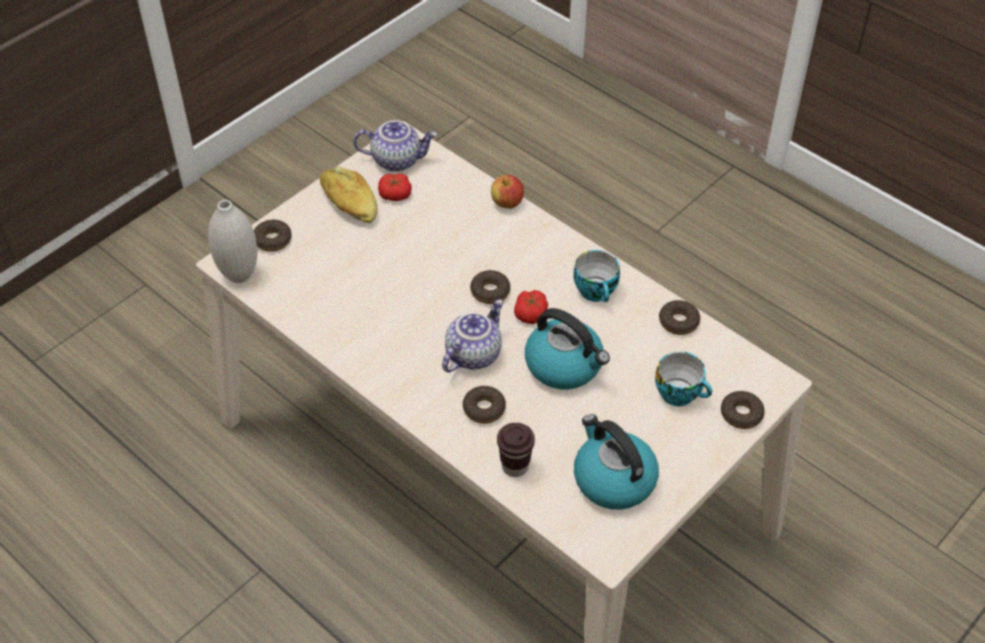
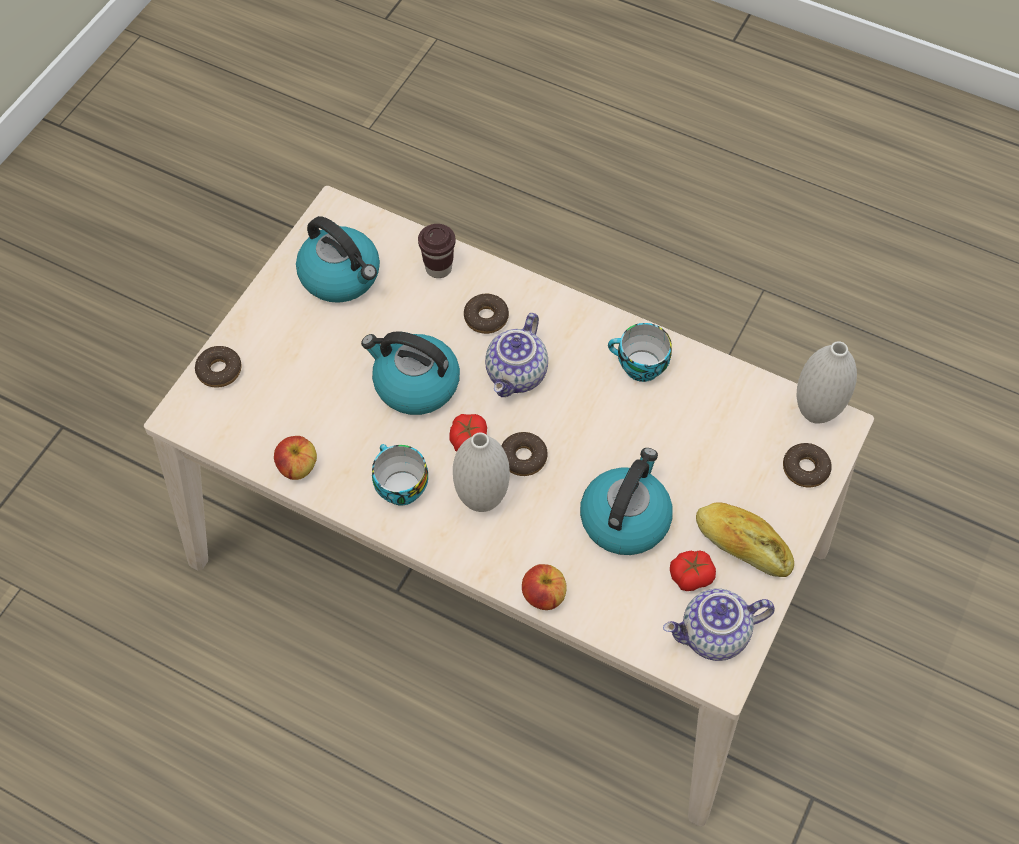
camera: 165 degrees right, 10 degrees up
cup [655,351,712,406] -> cup moved to [608,323,672,382]
donut [659,300,700,335] -> apple [274,436,317,480]
none -> white vase [453,432,510,512]
none -> kettle [580,448,673,555]

